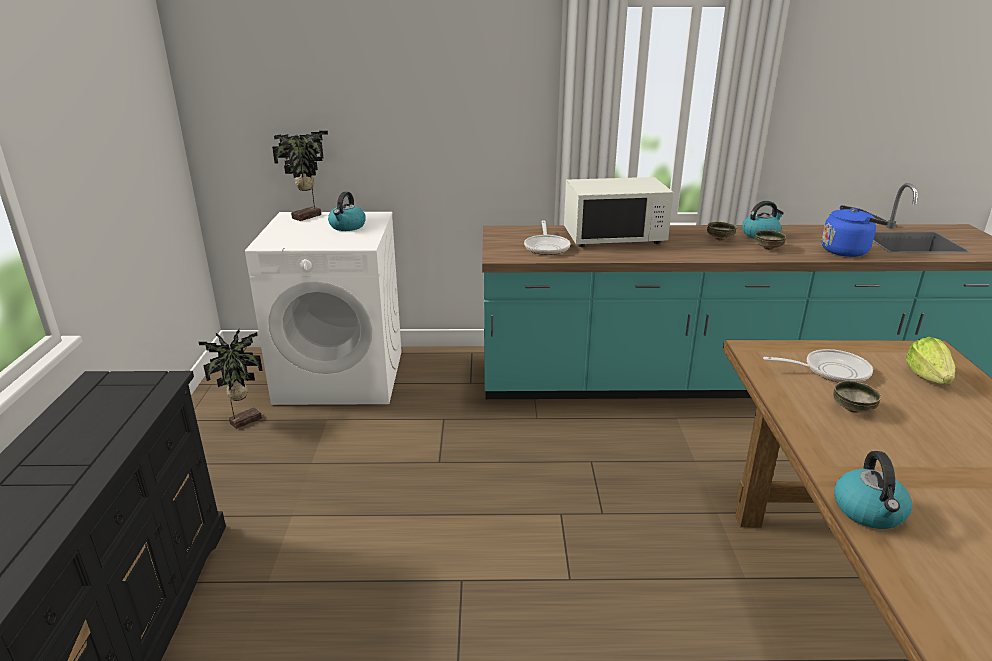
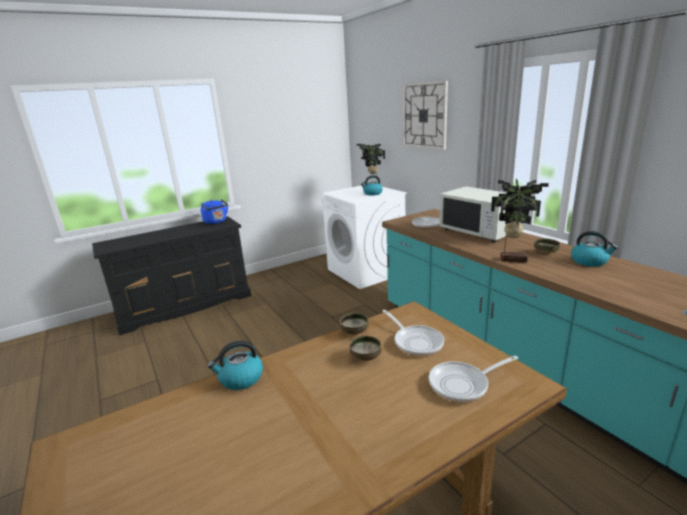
camera: 60 degrees right, 5 degrees down
potted plant [199,329,263,429] -> potted plant moved to [491,179,549,263]
bowl [755,230,786,250] -> bowl moved to [340,313,369,335]
blue kettle [822,205,889,257] -> blue kettle moved to [201,199,228,224]
lettuce [905,337,955,384] -> frying pan [429,356,518,402]
none -> wall clock [402,81,448,150]

